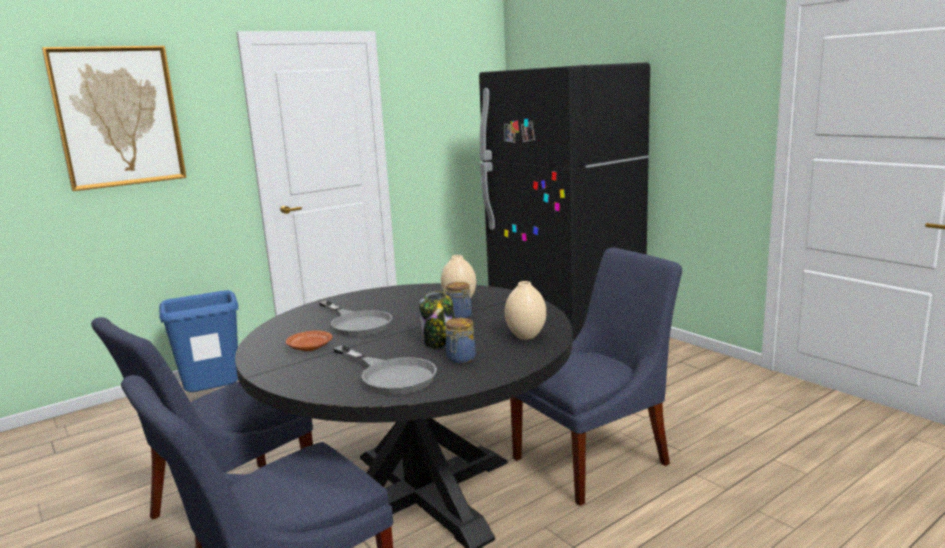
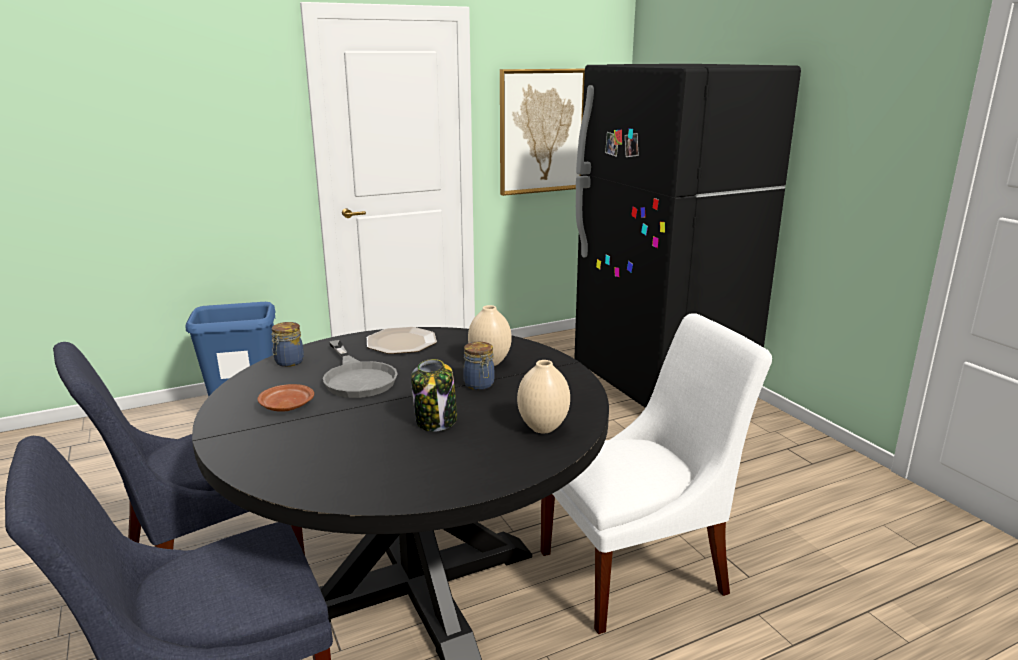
camera: 10 degrees right, 5 degrees up
picture [42,46,187,191] -> picture moved to [500,69,585,196]
grey frying pan [333,345,437,395] -> none
jar [445,318,476,364] -> jar moved to [271,322,304,367]
blue chair [510,248,682,506] -> white chair [541,313,772,634]
none -> plate [367,327,437,354]

